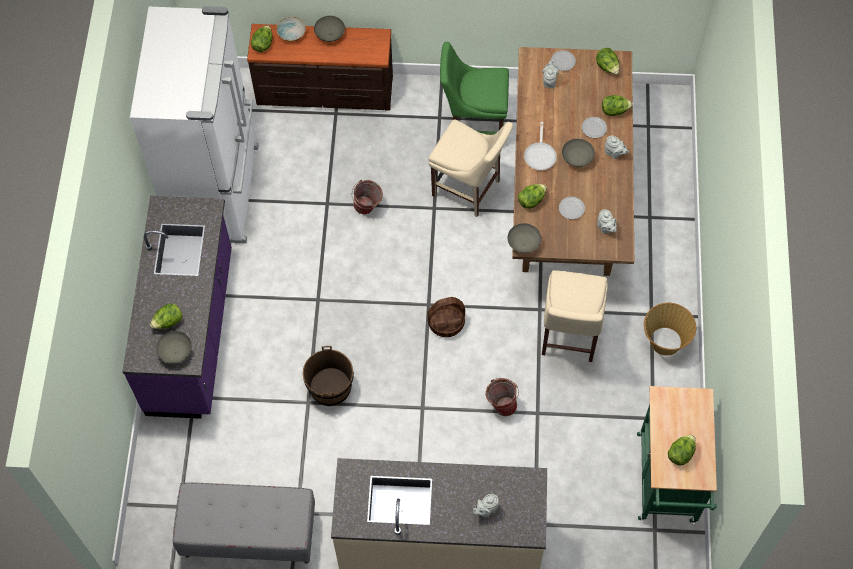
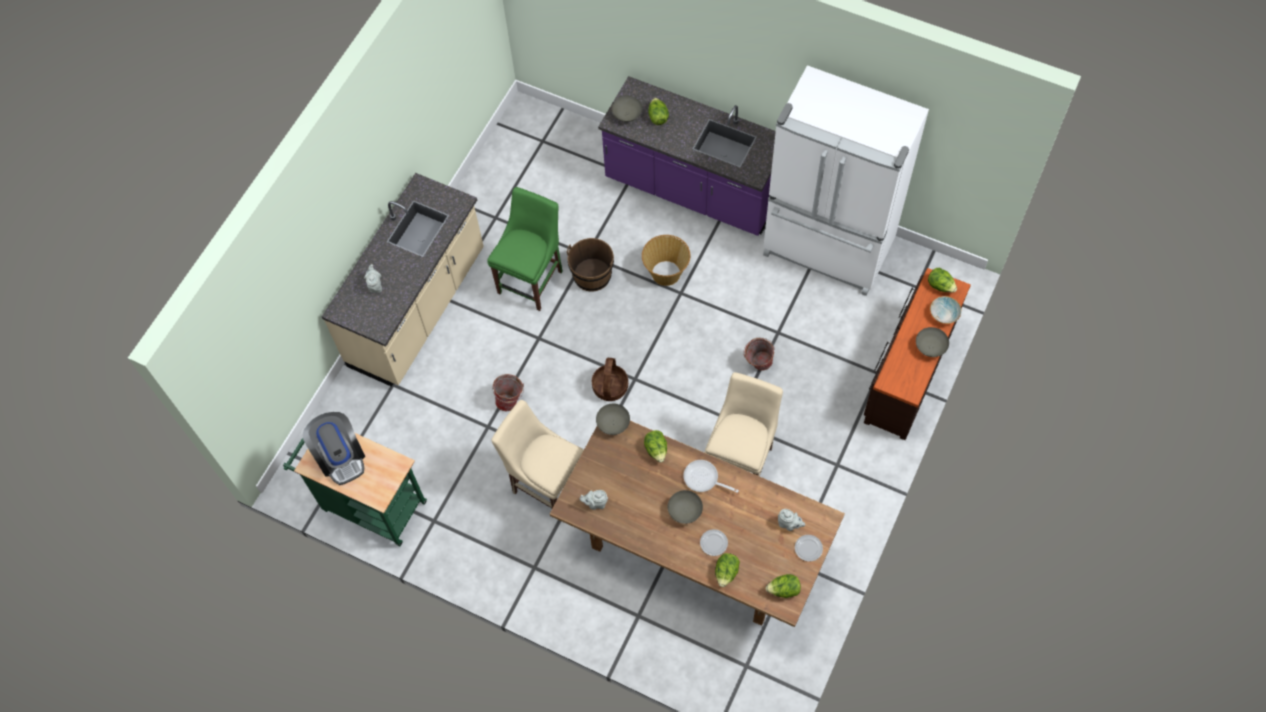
camera: 115 degrees right, 0 degrees up
grey bench [173,482,315,564] -> none
beige chair [429,119,513,217] -> beige chair turned 150 degrees clockwise [705,372,783,476]
green chair [440,42,509,135] -> green chair moved to [487,187,563,311]
plate [559,197,585,219] -> none
grey teapot [605,136,629,159] -> none
basket [644,303,696,356] -> basket moved to [642,235,691,286]
lettuce [668,435,696,466] -> coffee machine [303,412,365,485]

